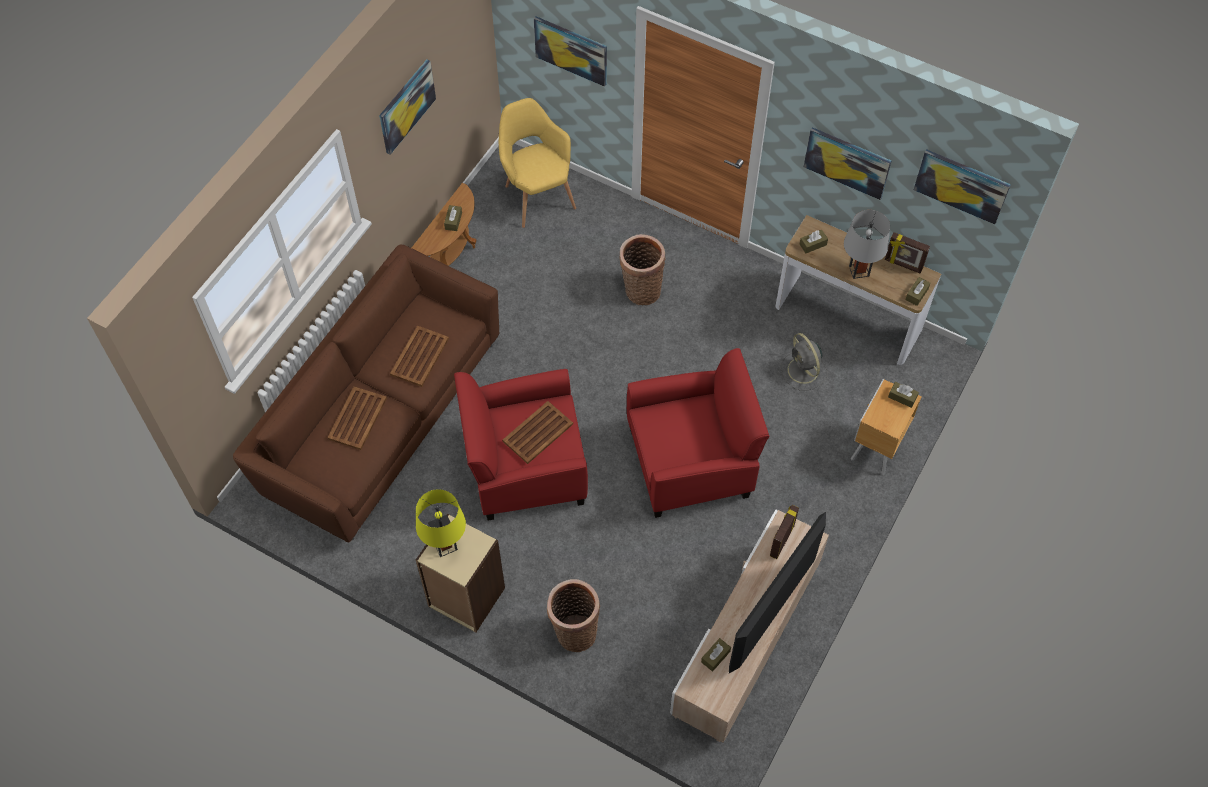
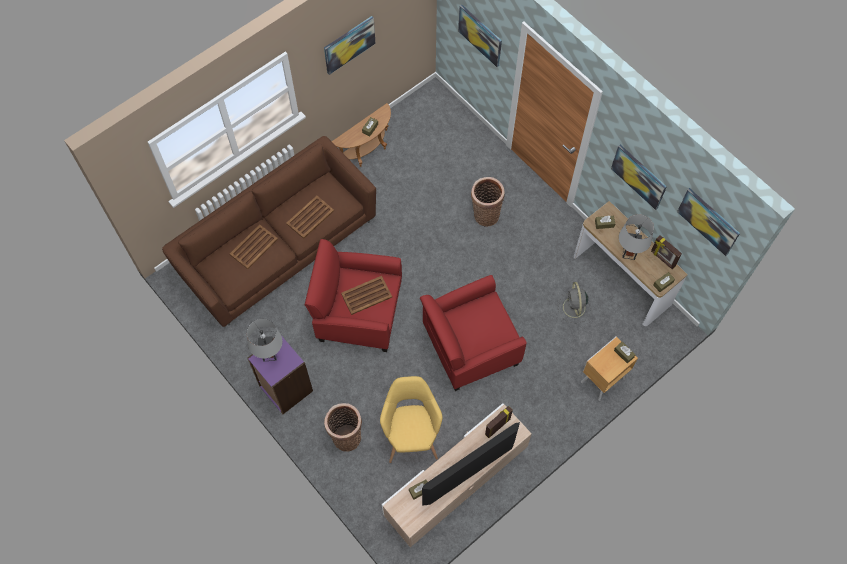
camera: 20 degrees right, 5 degrees up
yellow table lamp [416,489,466,557] -> grey table lamp [247,319,282,362]
beige bookcase [416,514,505,633] -> purple bookcase [247,335,313,414]
yellow armchair [499,98,576,228] -> yellow armchair moved to [380,376,443,463]
red armchair [627,348,769,518] -> red armchair turned 150 degrees clockwise [420,275,527,391]

